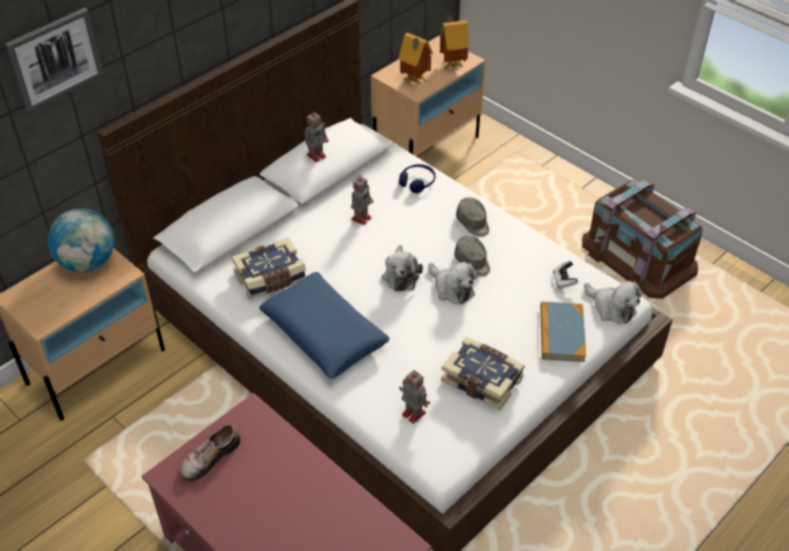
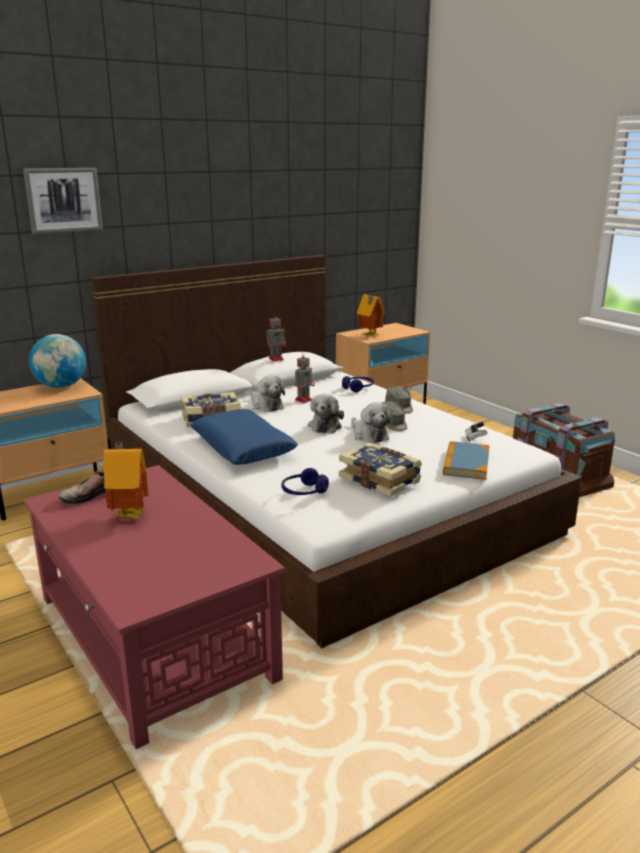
camera: 10 degrees right, 25 degrees down
toy robot [399,370,430,424] -> blue headphones [282,468,329,495]
toy house [440,17,469,69] -> toy house moved to [104,443,149,520]
plush toy [584,281,642,324] -> plush toy moved to [251,375,285,412]

